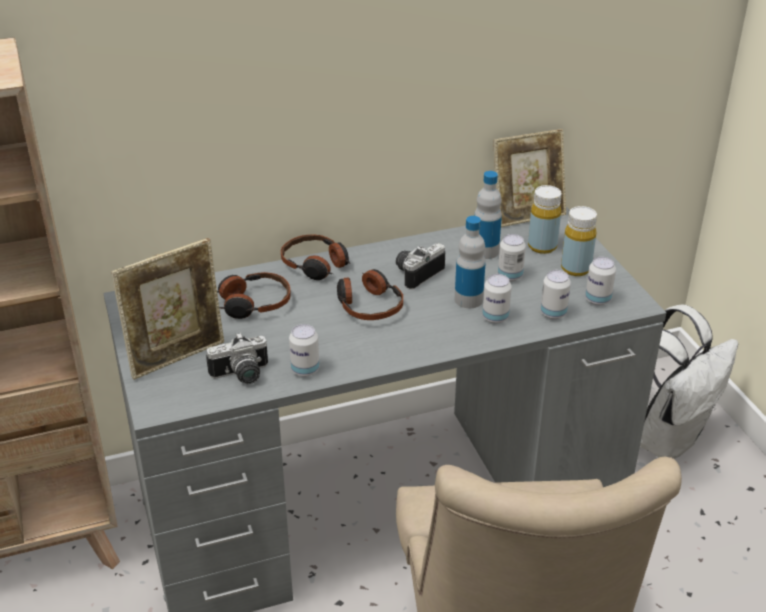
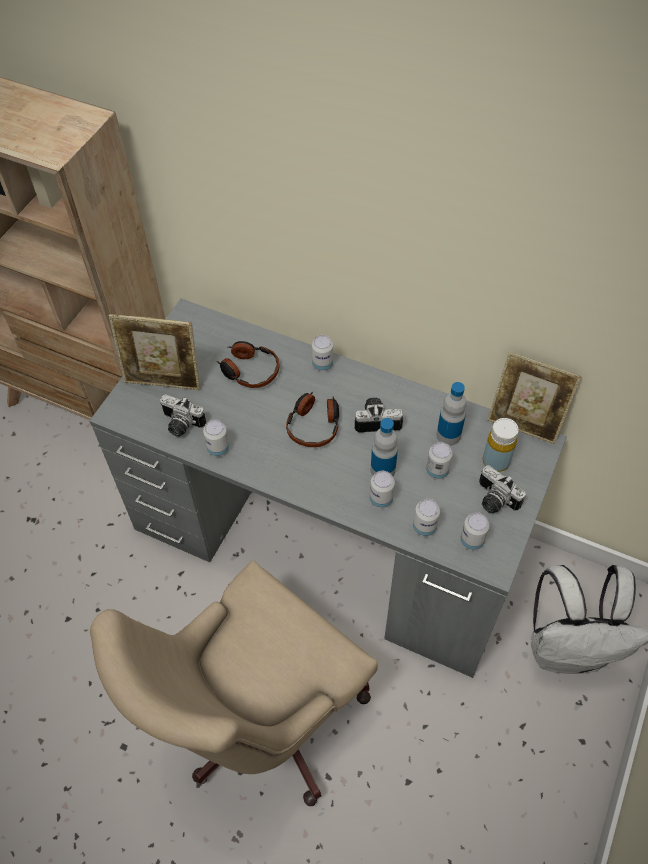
camera: 45 degrees right, 20 degrees up
headphones [281,234,350,280] -> can [312,335,333,371]
yellow bottle [561,206,597,276] -> camera [479,465,526,514]

